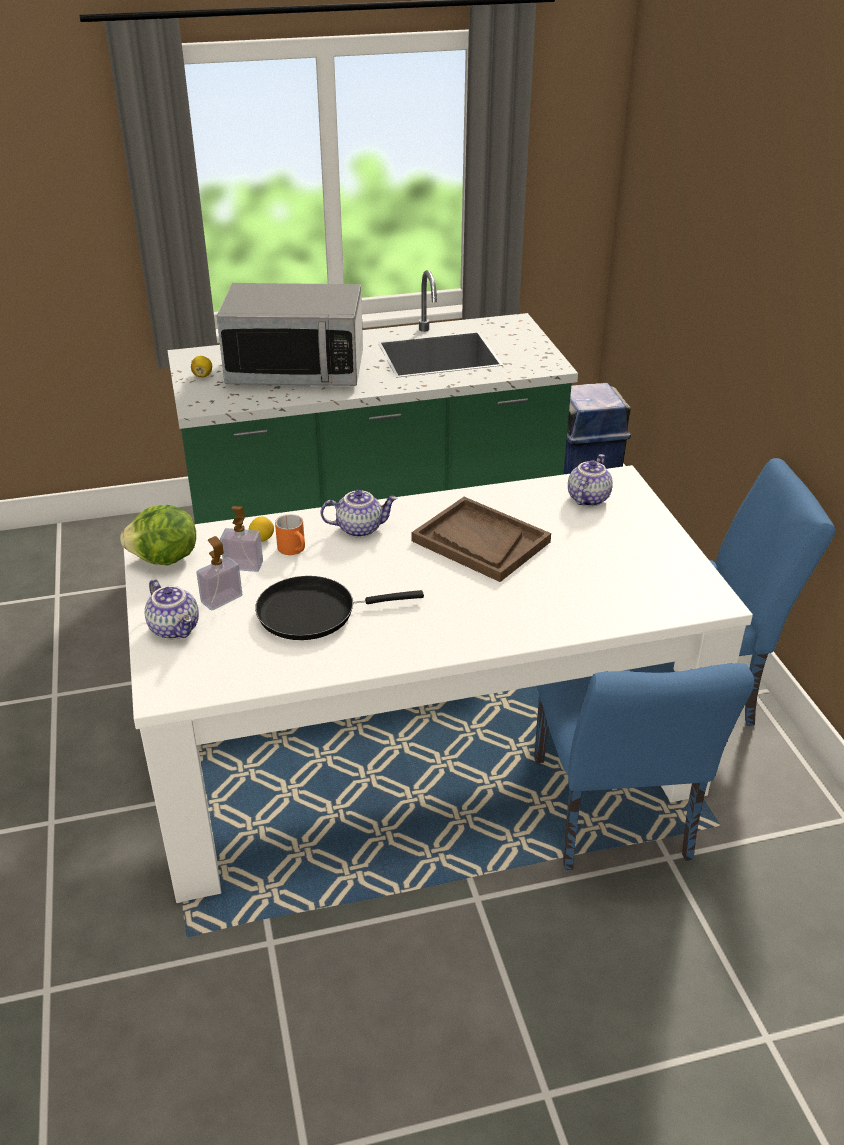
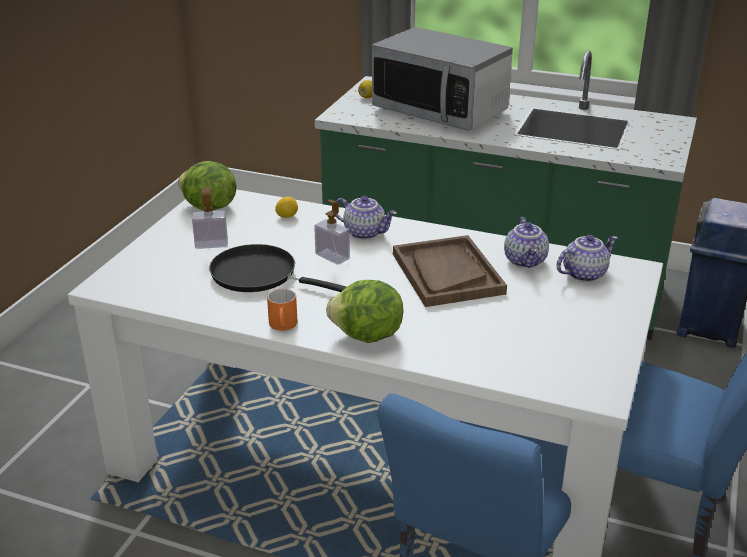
camera: 35 degrees right, 5 degrees down
teapot [145,579,199,639] -> teapot moved to [504,217,549,268]
soap dispenser [220,506,263,572] -> soap dispenser moved to [314,200,350,265]
orange mug [275,514,305,555] -> orange mug moved to [267,288,297,331]
none -> lettuce [326,280,404,343]

